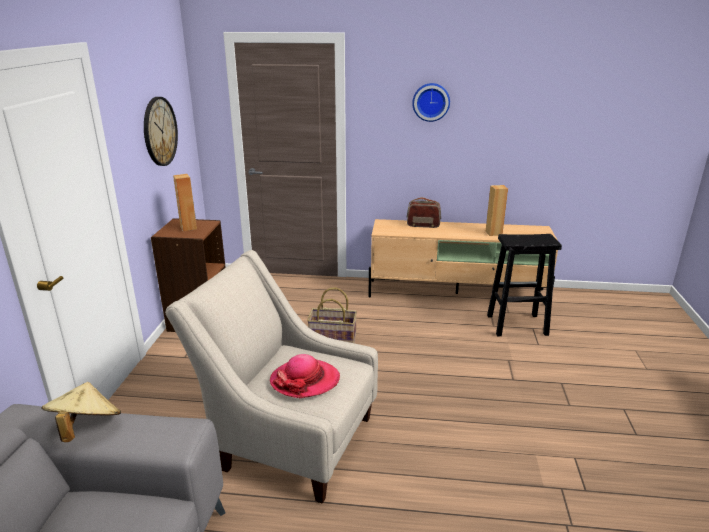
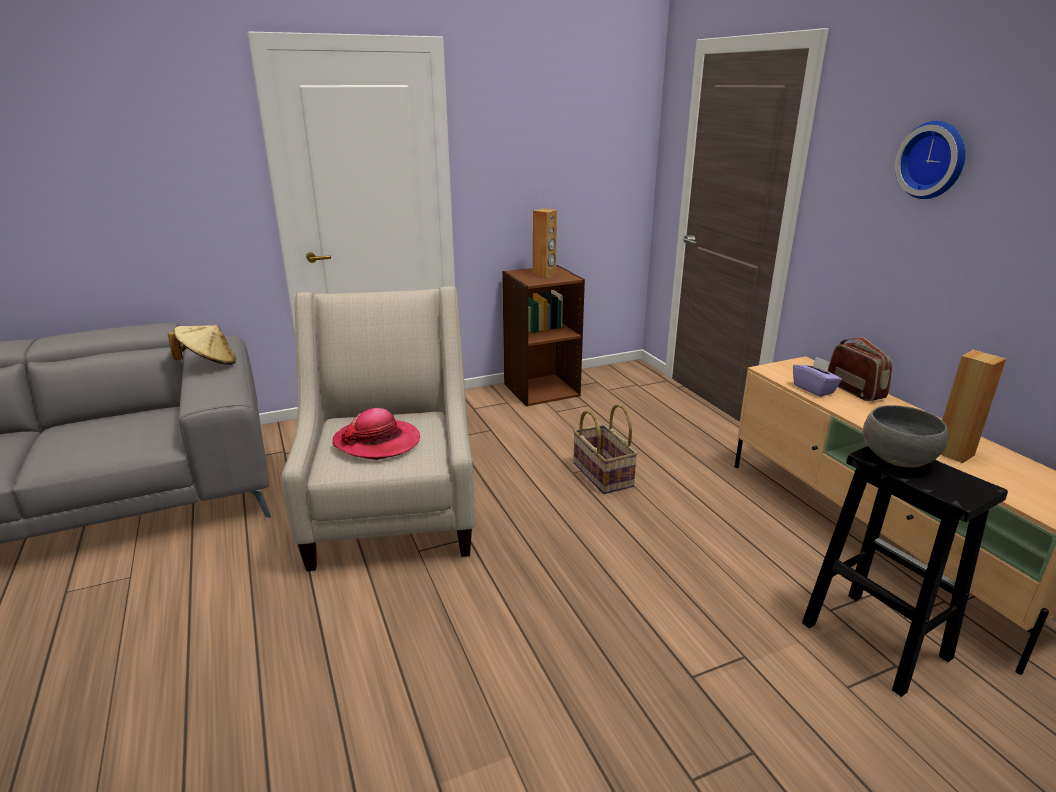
camera: 60 degrees right, 0 degrees up
wall clock [144,97,178,166] -> none
none -> purple tissue box [793,356,842,397]
none -> grey bowl [863,405,948,468]

